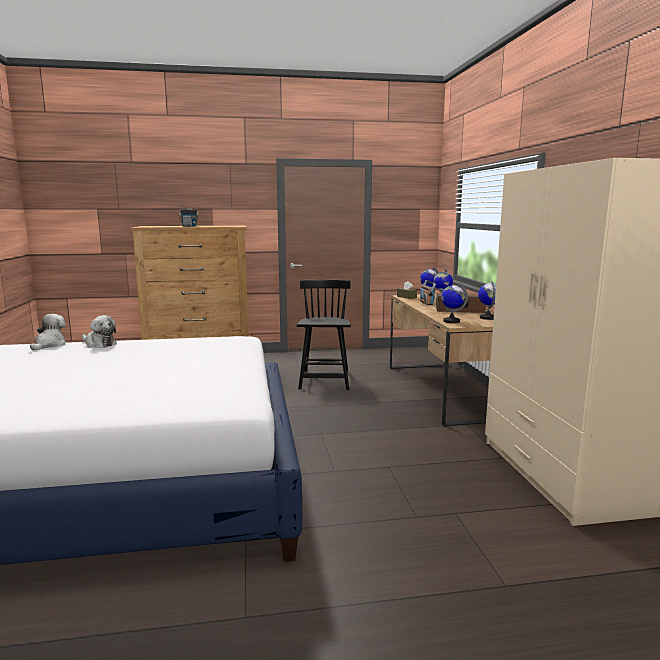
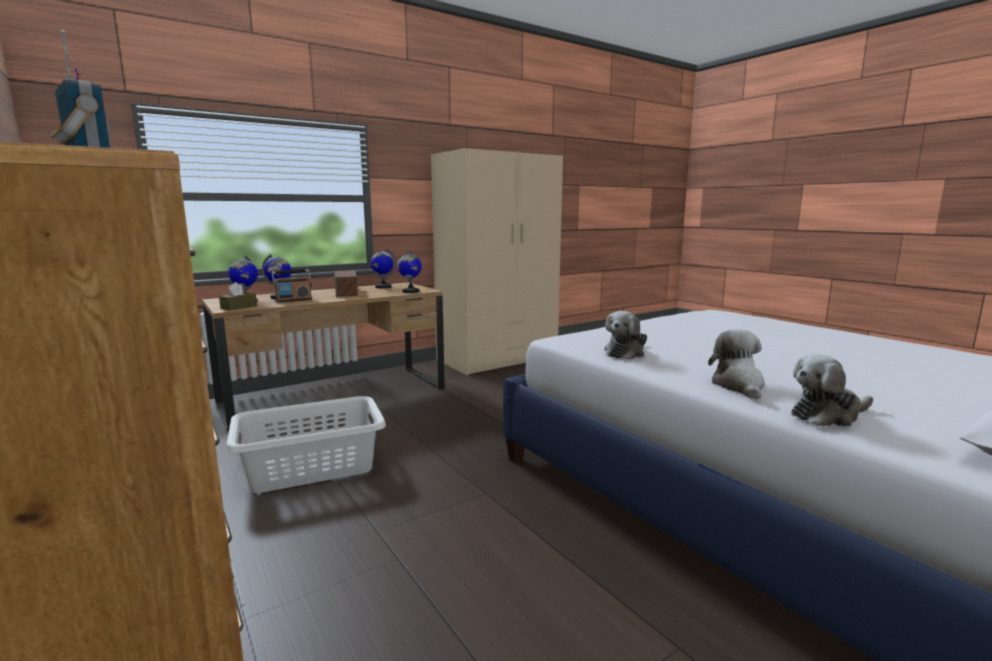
camera: 115 degrees left, 0 degrees up
black chair [297,280,351,390] -> white laundry basket [226,396,386,493]
none -> plush toy [604,311,647,360]

